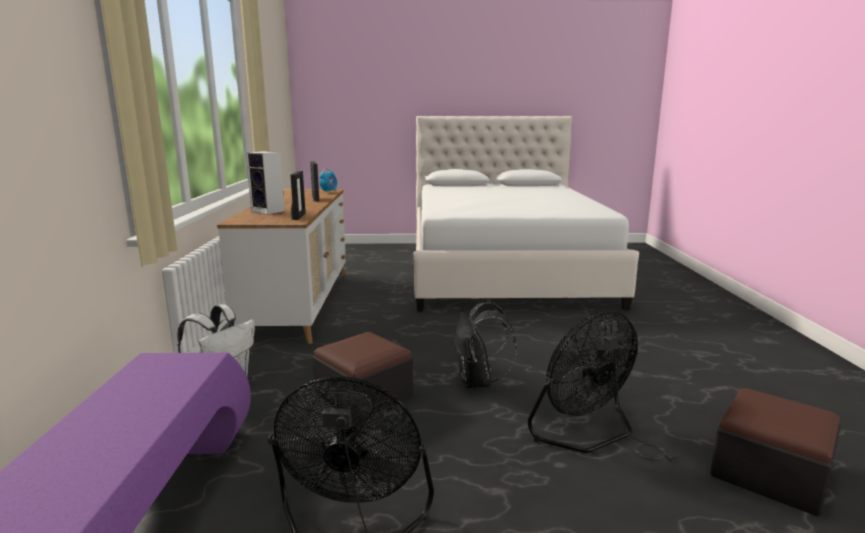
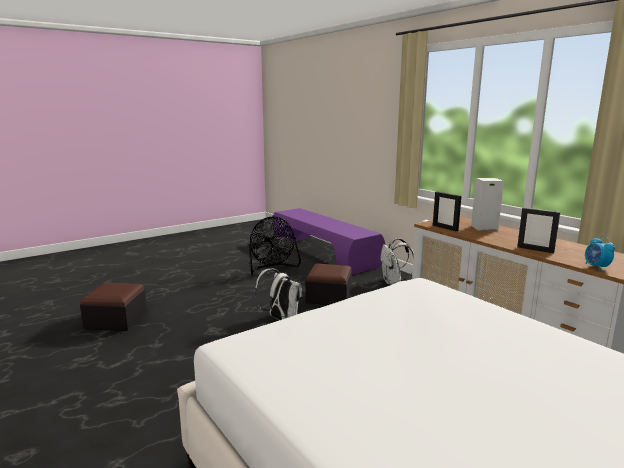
camera: 145 degrees right, 0 degrees up
black backpack [454,301,517,388] -> white backpack [255,269,302,320]
black fan [528,312,676,462] -> none

